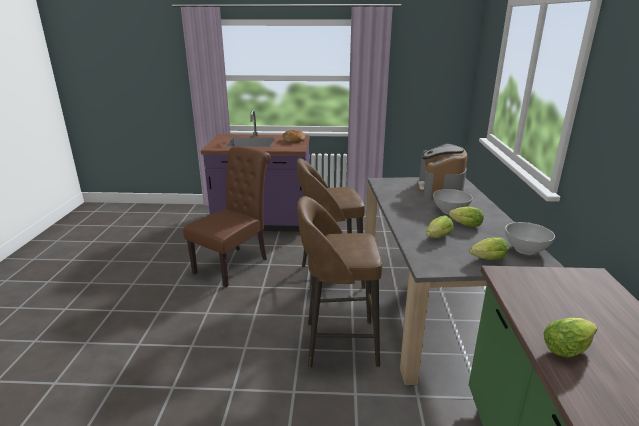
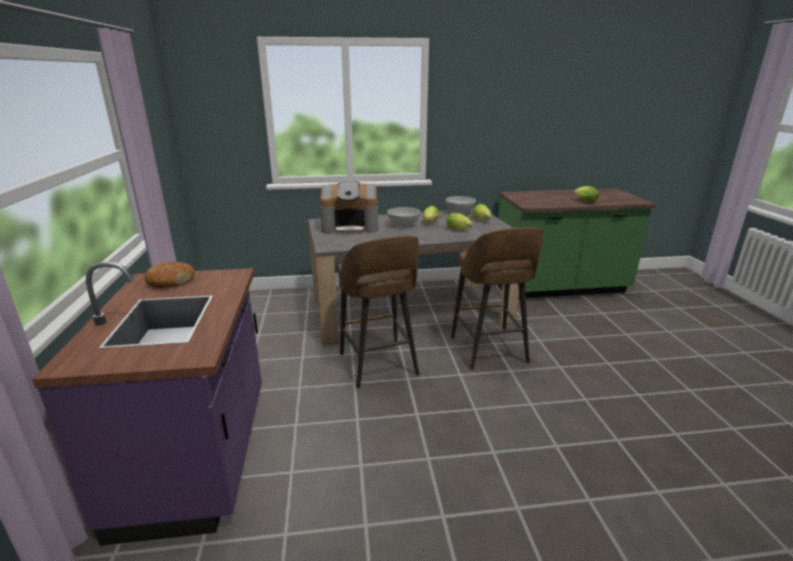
camera: 100 degrees left, 0 degrees up
brown chair [183,146,271,288] -> none

